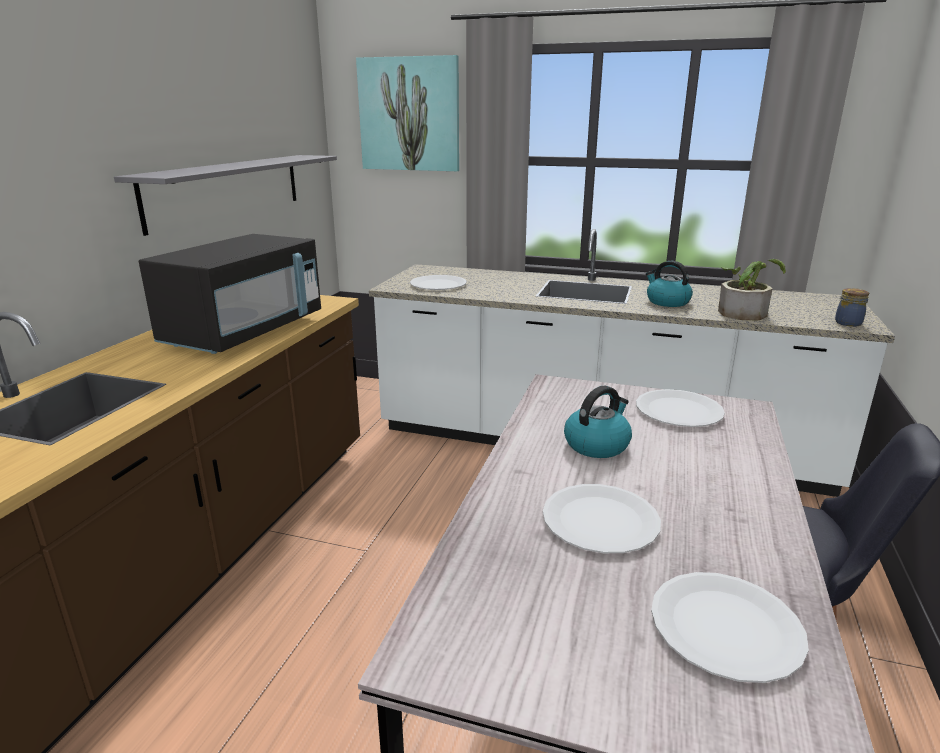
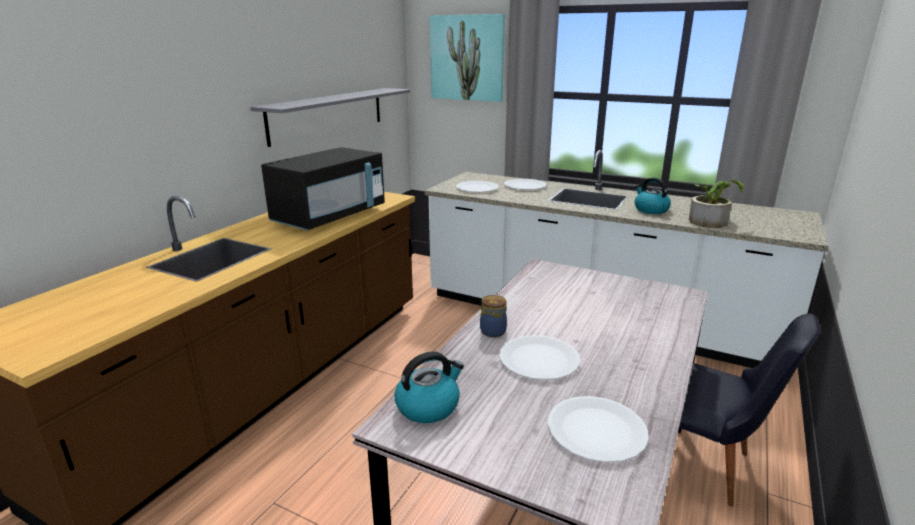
camera: 10 degrees right, 0 degrees up
kettle [564,386,632,458] -> kettle moved to [394,351,464,423]
white plate [636,389,725,427] -> white plate moved to [504,179,546,190]
jar [835,288,869,327] -> jar moved to [480,295,507,337]

